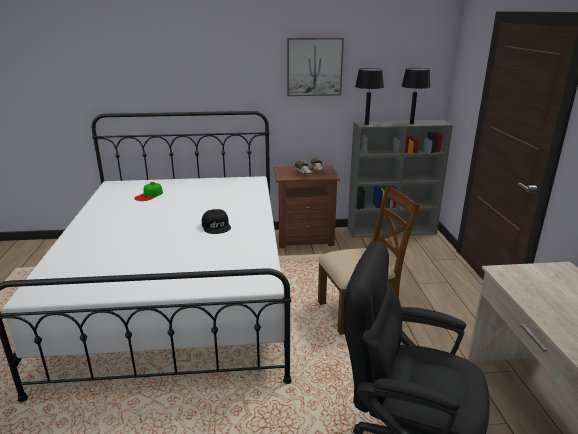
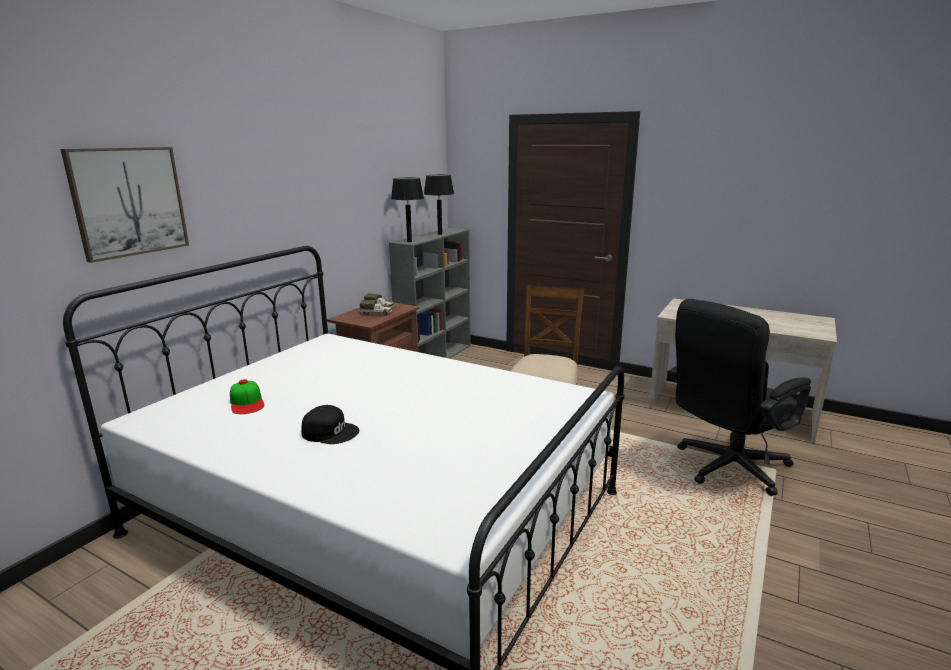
camera: 55 degrees left, 5 degrees down
black cap [202,209,231,234] -> black cap moved to [301,405,359,444]
picture [287,38,344,96] -> picture moved to [61,147,189,263]

